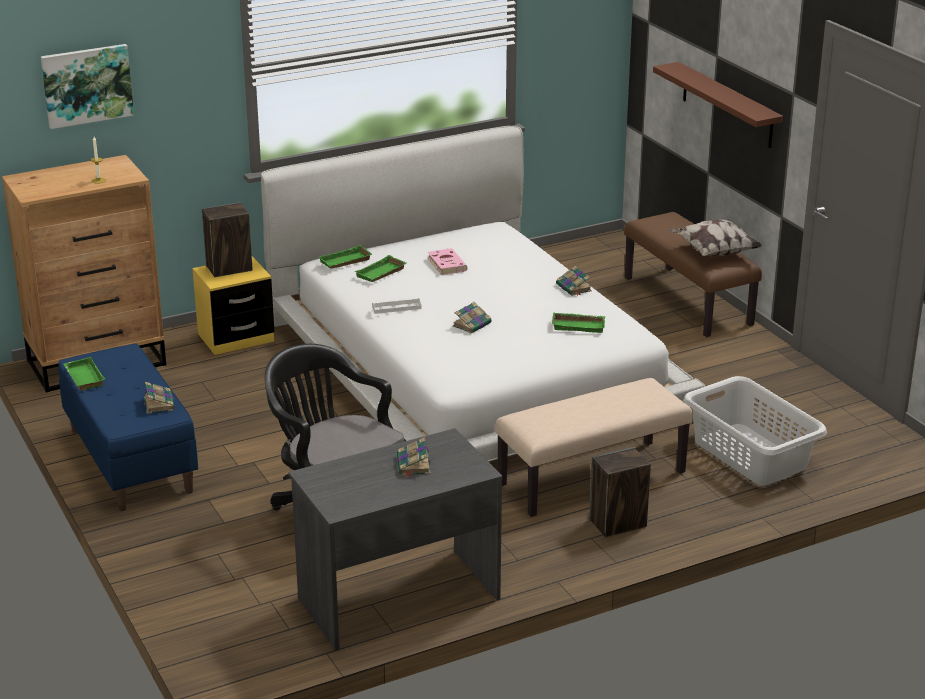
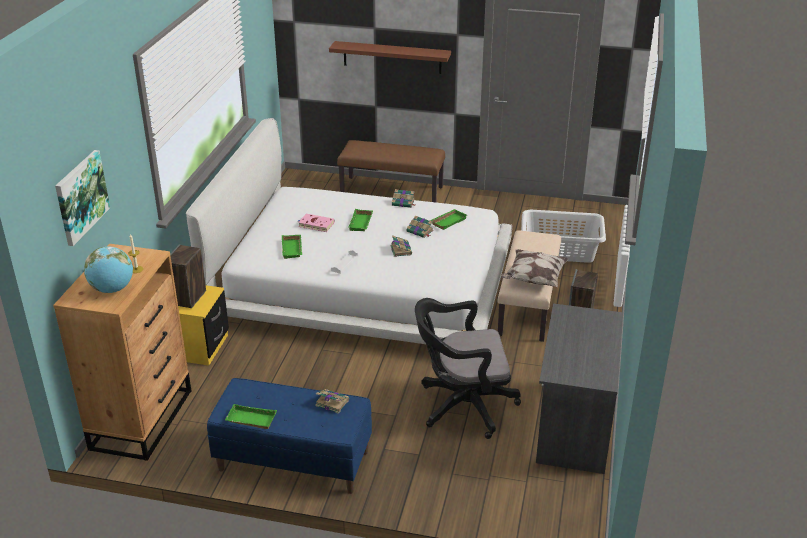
camera: 50 degrees left, 5 degrees up
green tray [318,245,372,269] -> green tray moved to [349,209,373,231]
book [397,437,431,477] -> book moved to [407,215,434,238]
pillow [669,219,763,257] -> pillow moved to [501,249,569,287]
none -> globe [84,246,133,293]

